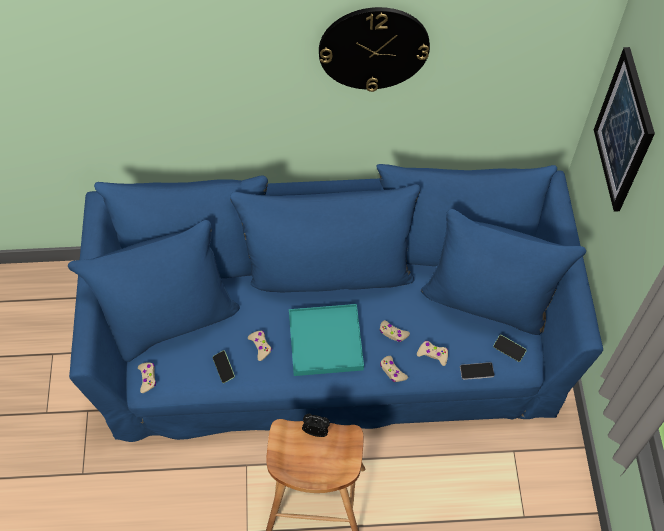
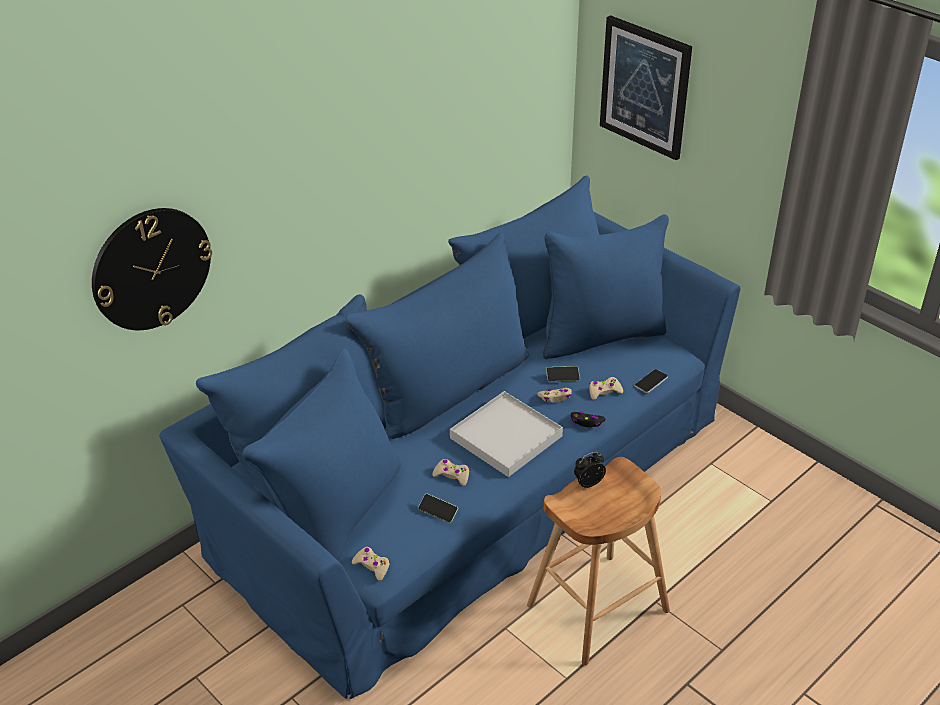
camera: 40 degrees left, 20 degrees down
turquoise tray [289,304,364,376] -> white tray [450,391,563,477]
wall clock [319,7,430,92] -> wall clock moved to [92,208,212,330]
beige game controller [380,356,408,382] -> black game controller [571,411,606,427]
phone [493,335,527,362] -> phone moved to [546,366,580,382]

